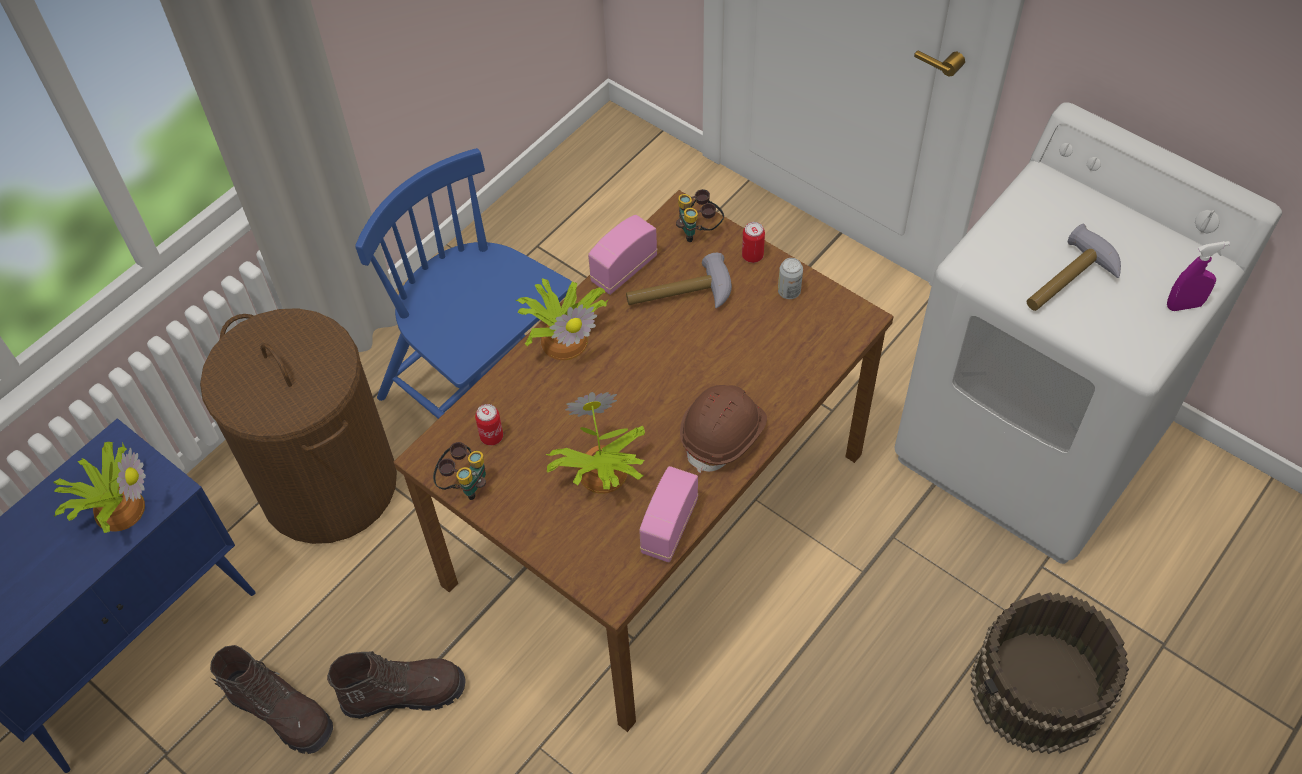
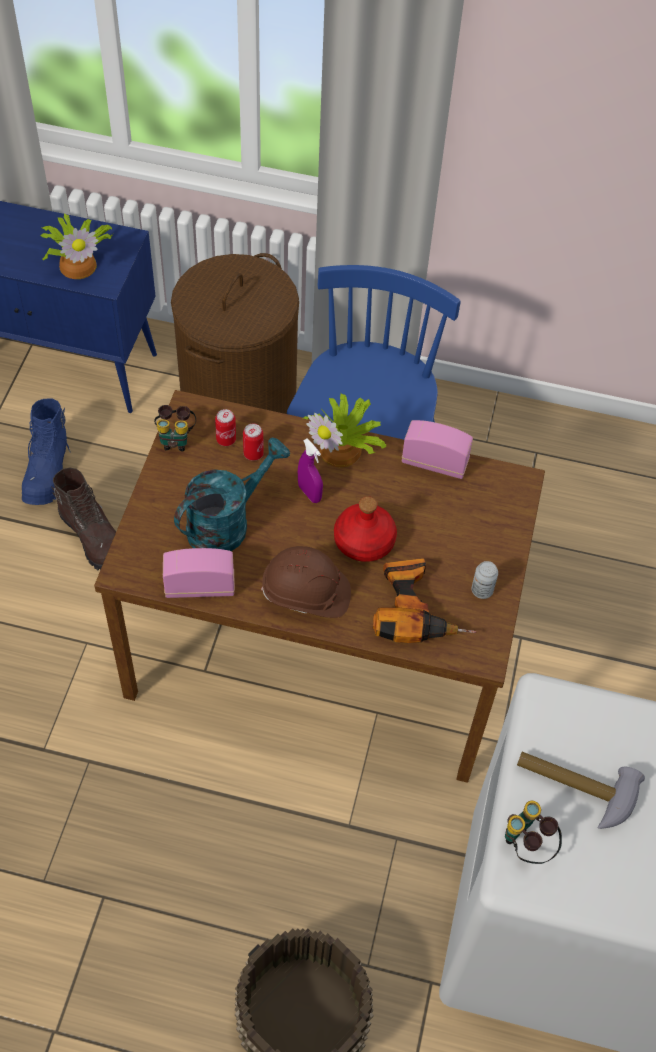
camera: 60 degrees right, 0 degrees up
brown boot [210,645,333,754] -> blue boot [22,398,71,505]
potted plant [546,392,645,494] -> turquoise watering can [174,438,290,551]
hammer [626,253,732,308] -> none
binoculars [676,189,724,242] -> binoculars moved to [505,801,562,864]
can [742,222,765,263] -> can moved to [243,423,264,461]
purple spray bottle [1167,241,1230,311] -> purple spray bottle moved to [298,439,323,503]
none -> red bottle [334,496,397,562]
none -> power drill [373,558,476,643]

